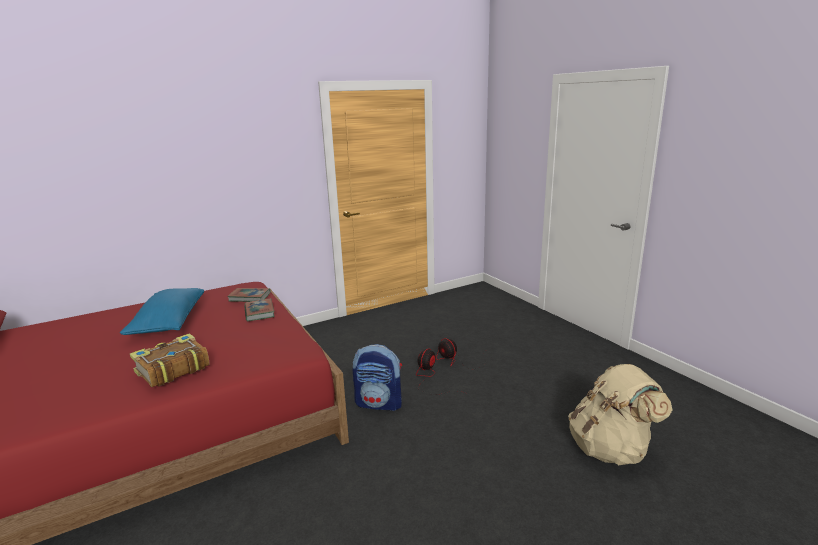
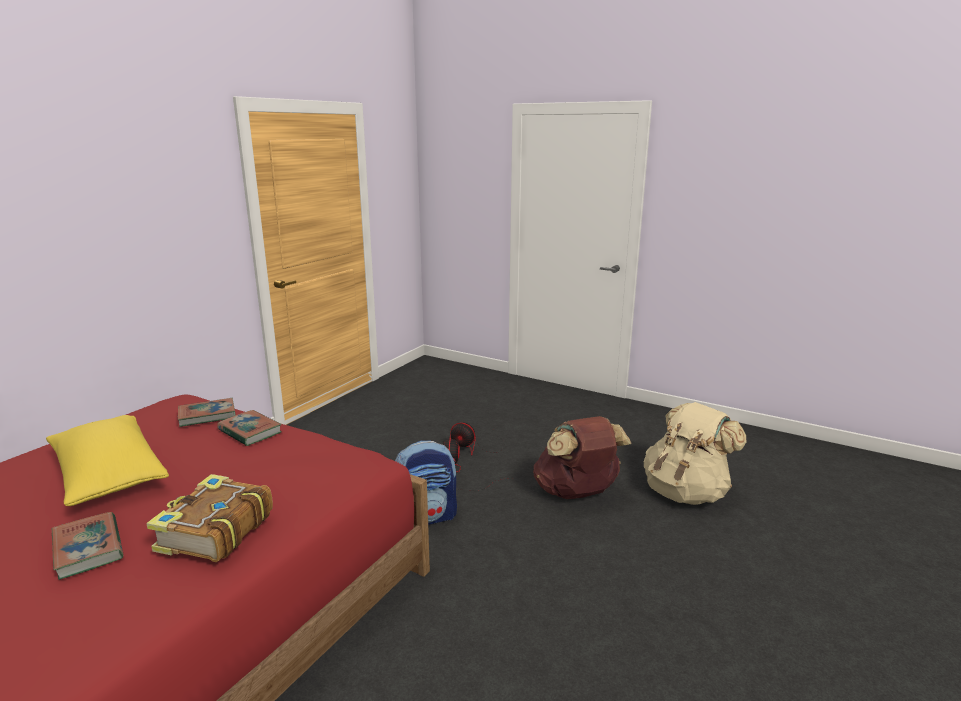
camera: 30 degrees left, 0 degrees up
blue pillow [120,288,204,335] -> yellow pillow [46,415,169,506]
none -> book [52,512,123,580]
none -> brown backpack [533,416,632,499]

